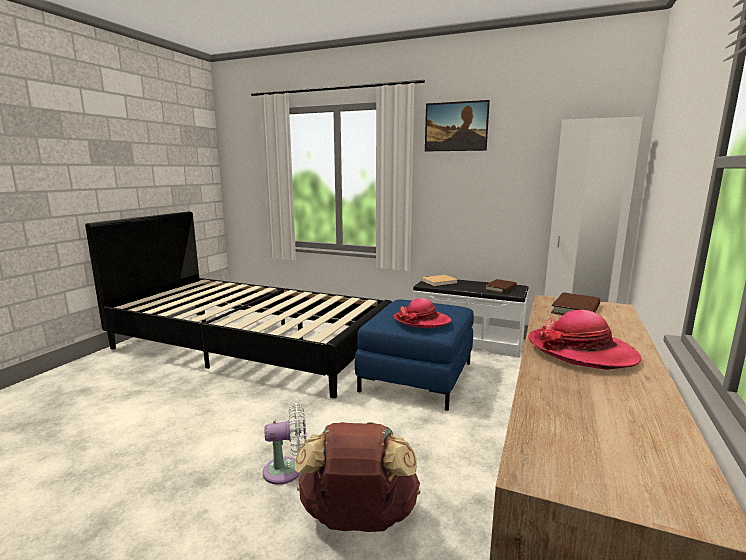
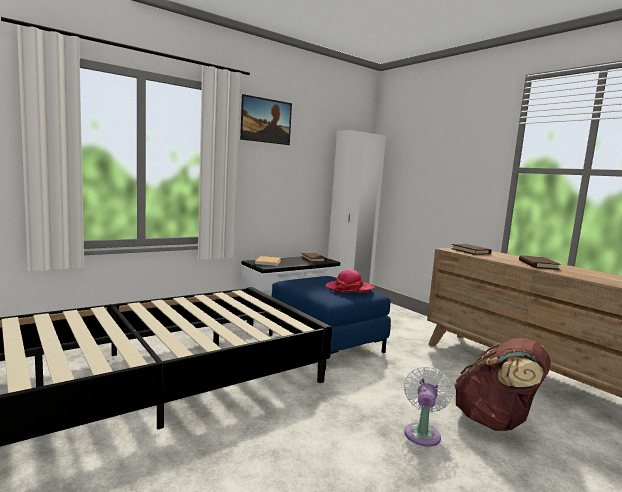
camera: 60 degrees left, 5 degrees down
hat [528,310,641,370] -> brown book [519,255,561,270]

